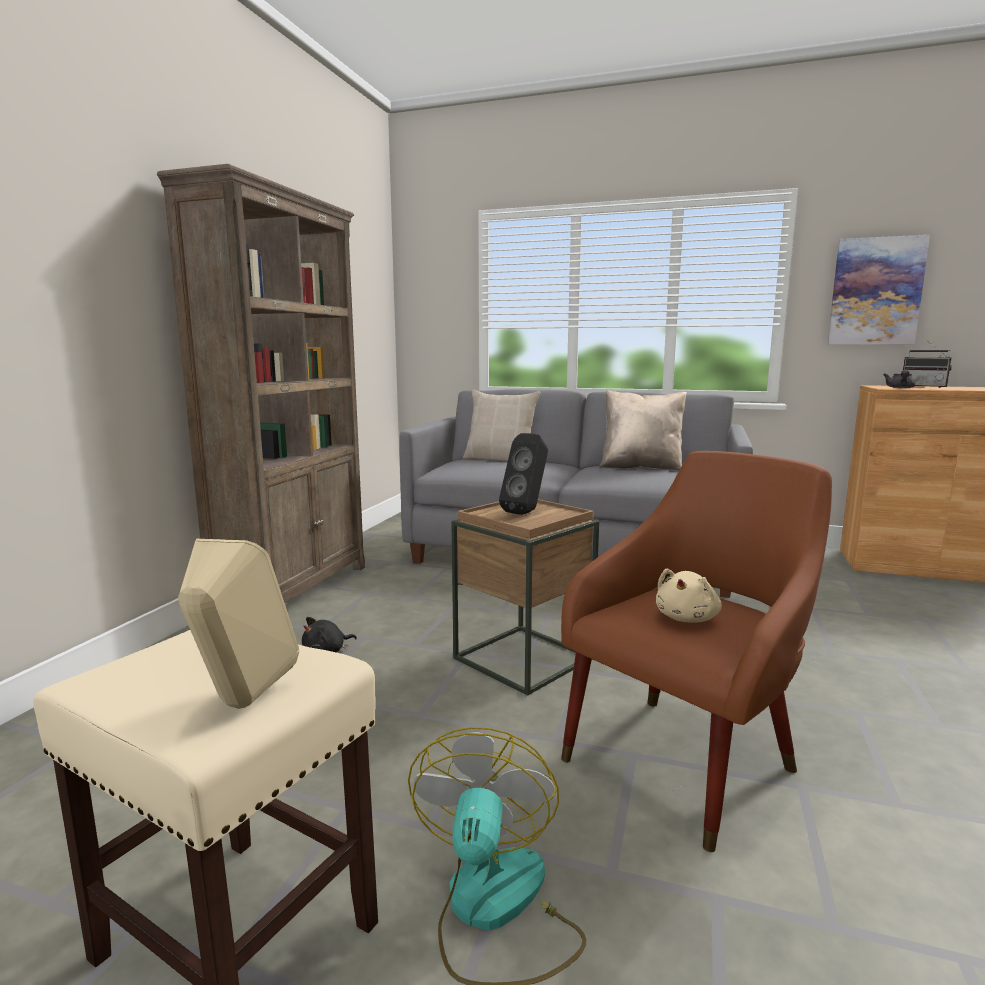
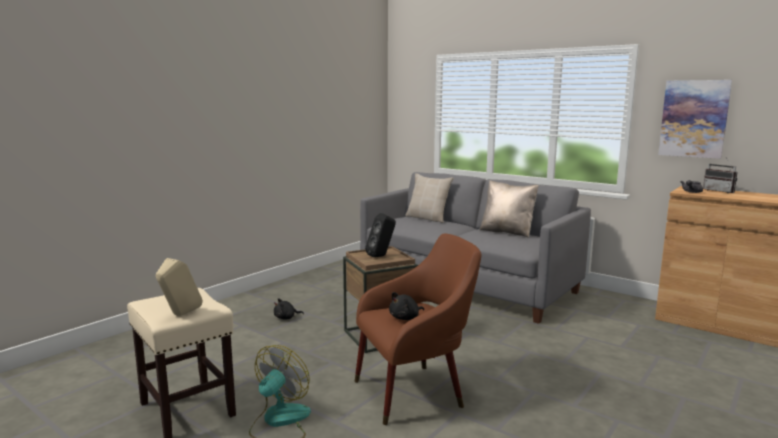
camera: 20 degrees right, 0 degrees up
brown bookcase [157,164,365,603] -> none
beige plush toy [656,569,722,623] -> black plush toy [389,292,424,320]

